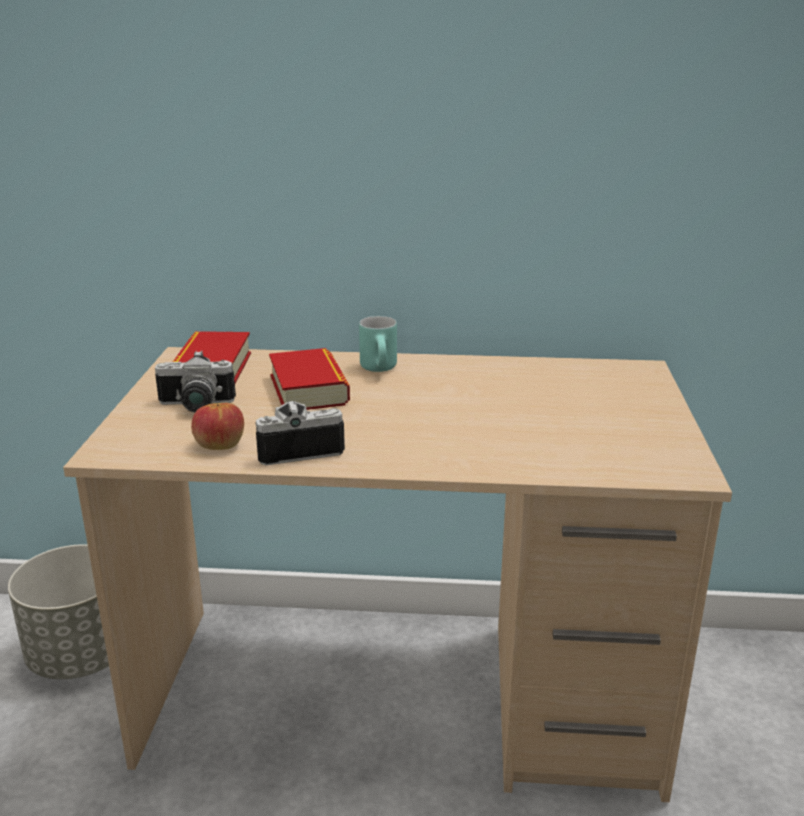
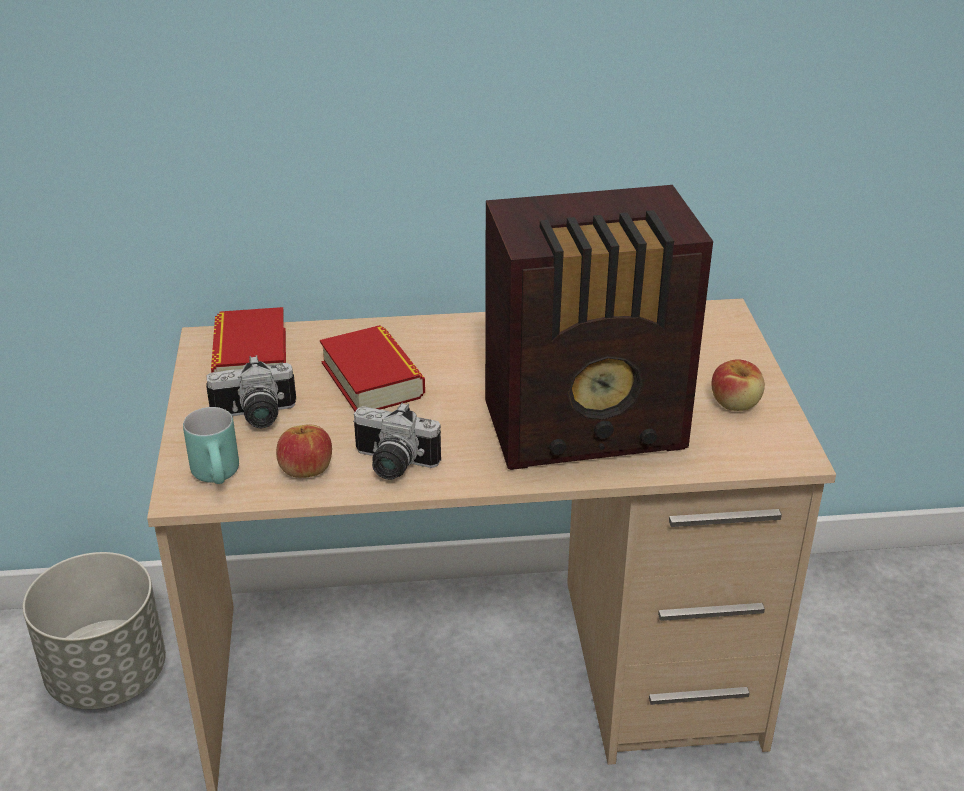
camera: 10 degrees left, 10 degrees up
camera [256,401,345,465] -> camera turned 135 degrees counterclockwise [353,402,441,480]
turquoise mug [359,316,397,372] -> turquoise mug moved to [183,407,239,484]
none -> radio [485,185,714,470]
none -> apple [712,359,765,411]

